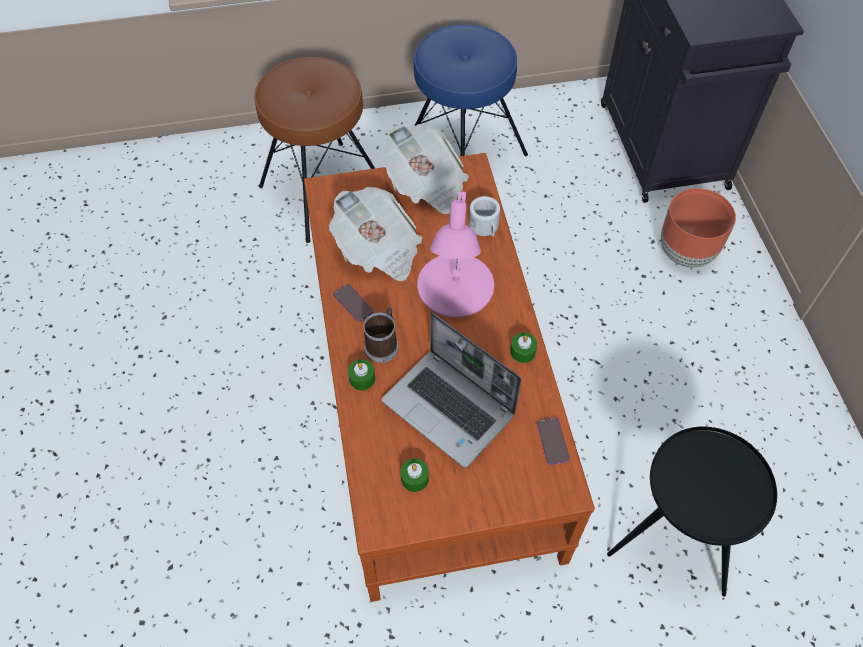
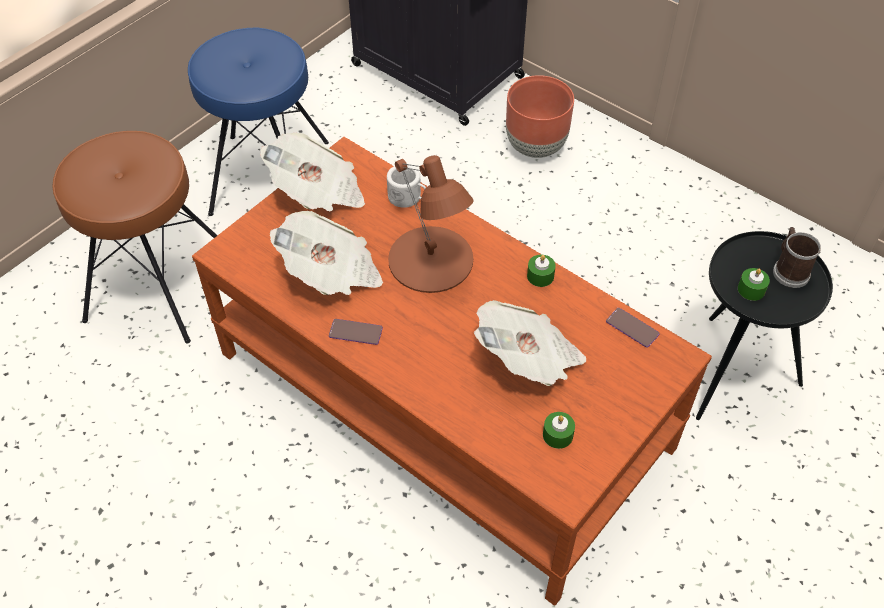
camera: 40 degrees left, 5 degrees down
green candle [348,359,375,391] -> green candle moved to [738,268,770,301]
mug [363,308,399,363] -> mug moved to [773,227,821,288]
laptop [382,312,522,468] -> newspaper [474,300,586,386]
pink table lamp [417,191,494,317] -> brown table lamp [388,155,474,293]

